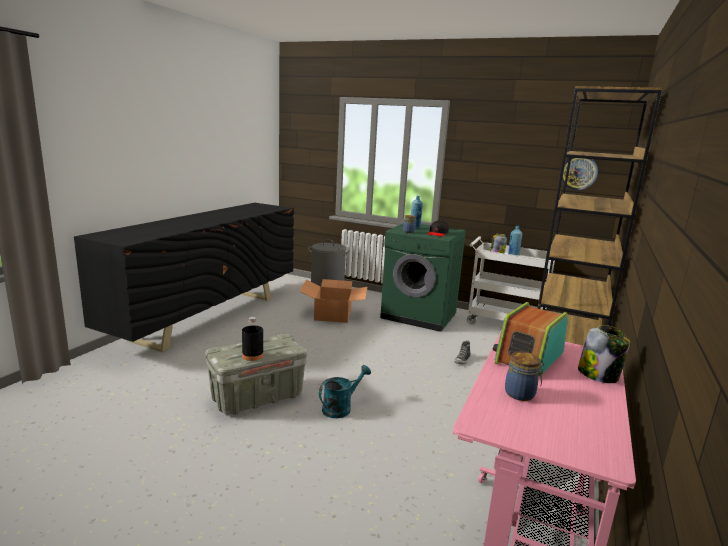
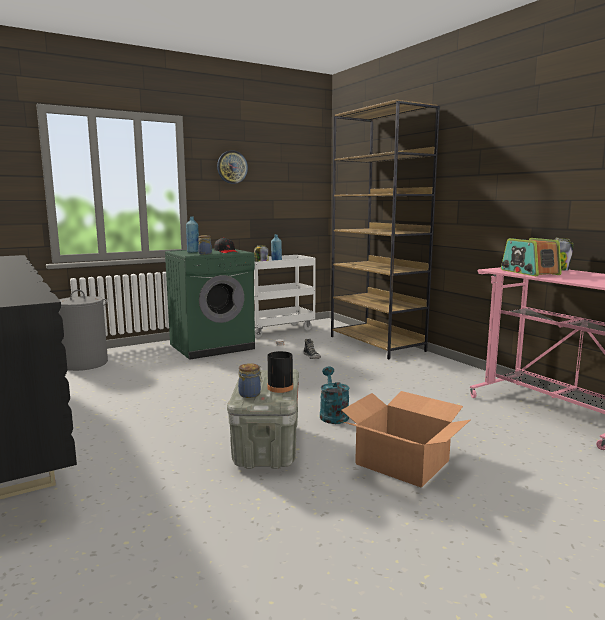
camera: 55 degrees left, 5 degrees down
cardboard box [300,279,367,323] -> cardboard box moved to [341,391,470,488]
jar [505,352,544,401] -> jar moved to [238,363,262,398]
wall clock [560,158,598,190] -> wall clock moved to [217,150,248,184]

